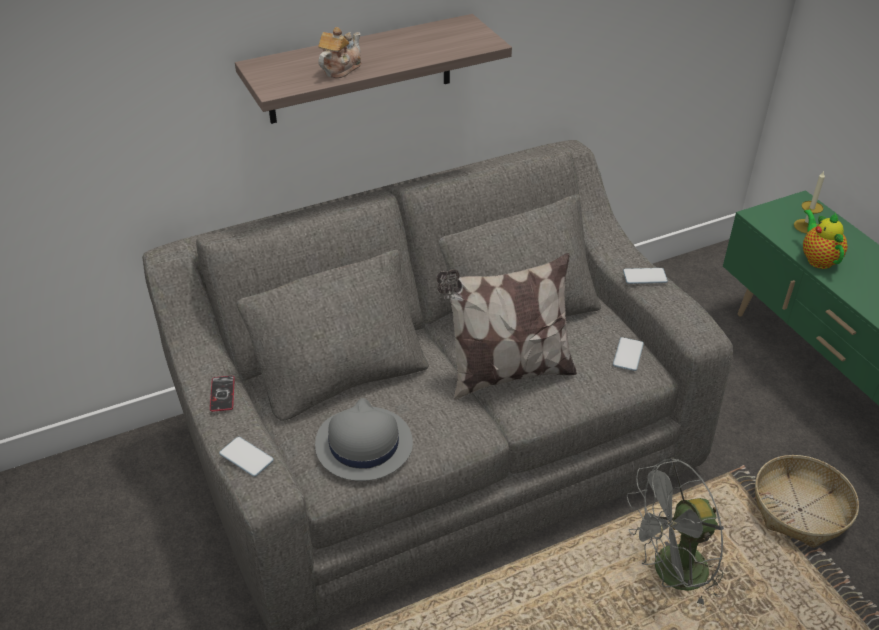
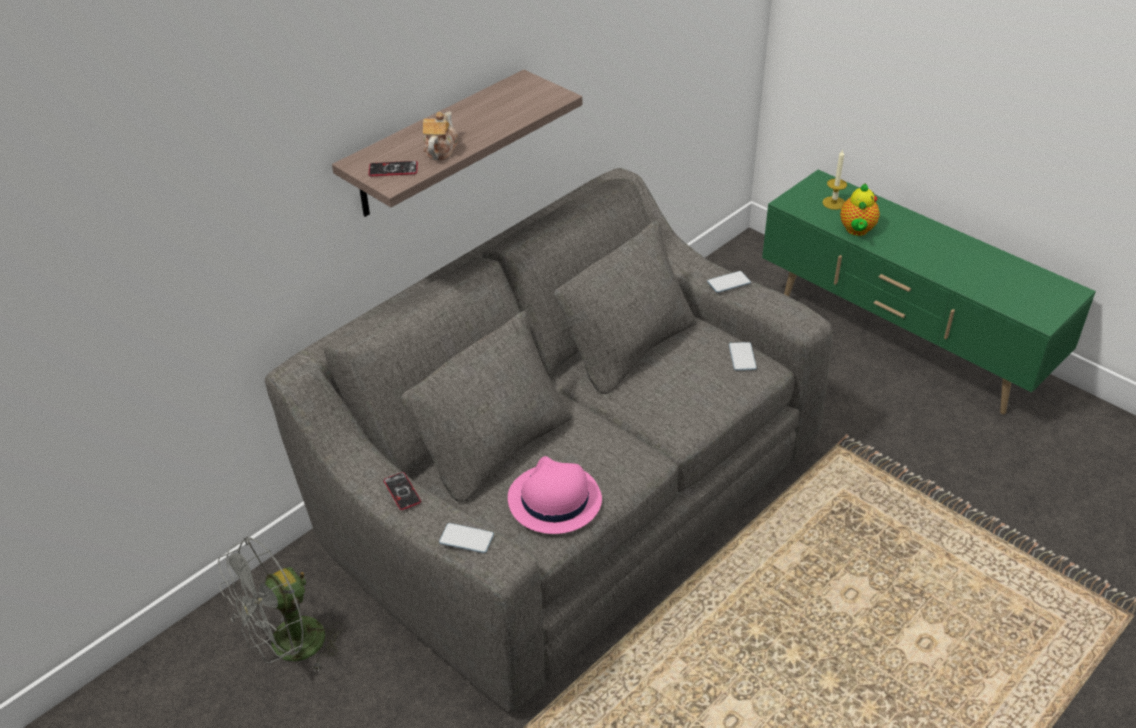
camera: 20 degrees left, 0 degrees up
grey hat [315,398,413,481] -> pink hat [508,456,602,534]
pillow [436,253,577,400] -> none
grey fan [627,458,724,606] -> grey fan moved to [218,537,343,672]
basket [755,455,859,548] -> none
teapot [803,209,848,269] -> teapot turned 135 degrees counterclockwise [840,184,880,236]
none -> phone [369,161,418,176]

